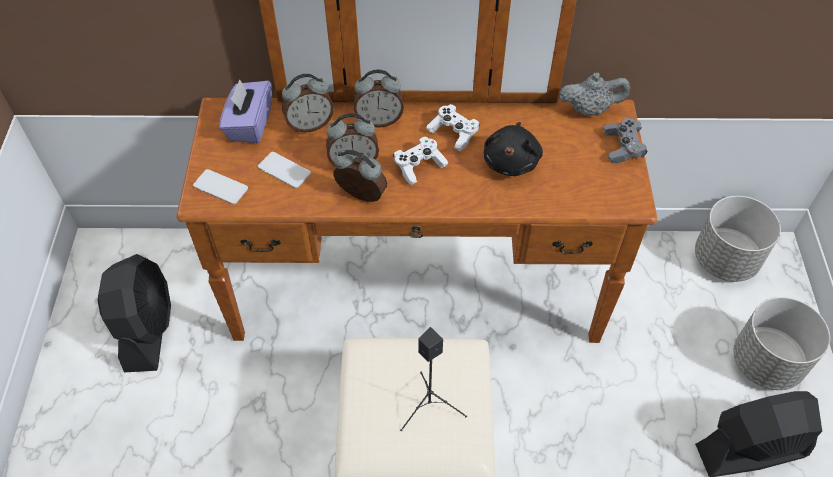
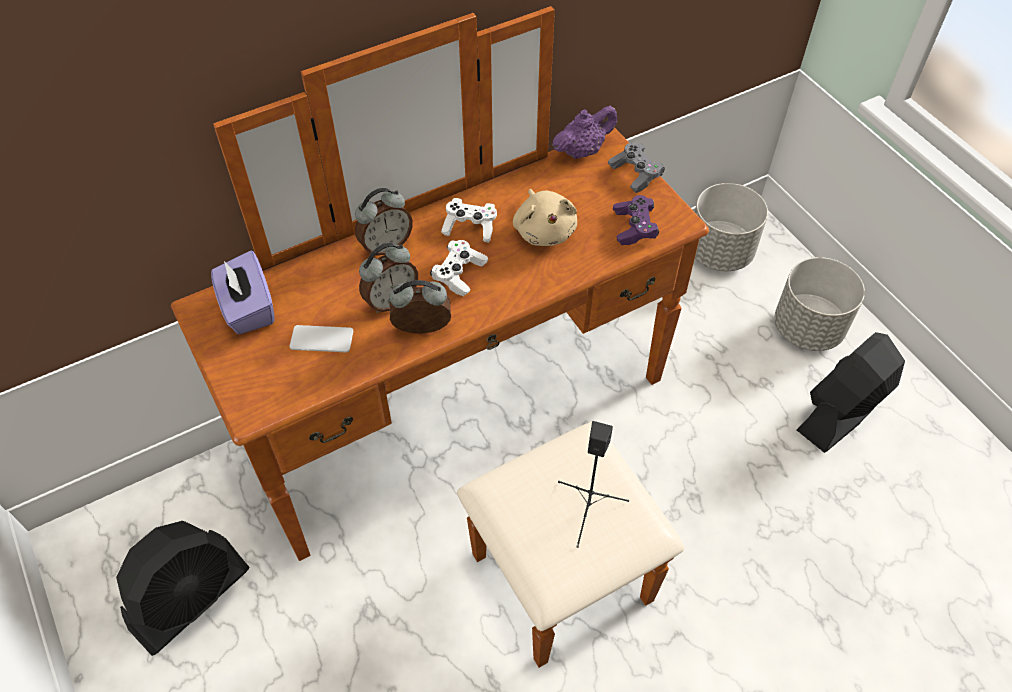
camera: 30 degrees left, 0 degrees up
black fan [98,254,171,372] -> black fan turned 75 degrees clockwise [116,521,249,656]
phone [193,169,248,204] -> none
alarm clock [282,74,334,132] -> none
black plush toy [484,122,543,176] -> beige plush toy [513,189,577,246]
grey teapot [560,73,630,116] -> purple teapot [552,106,617,159]
none -> purple game controller [613,195,659,245]

